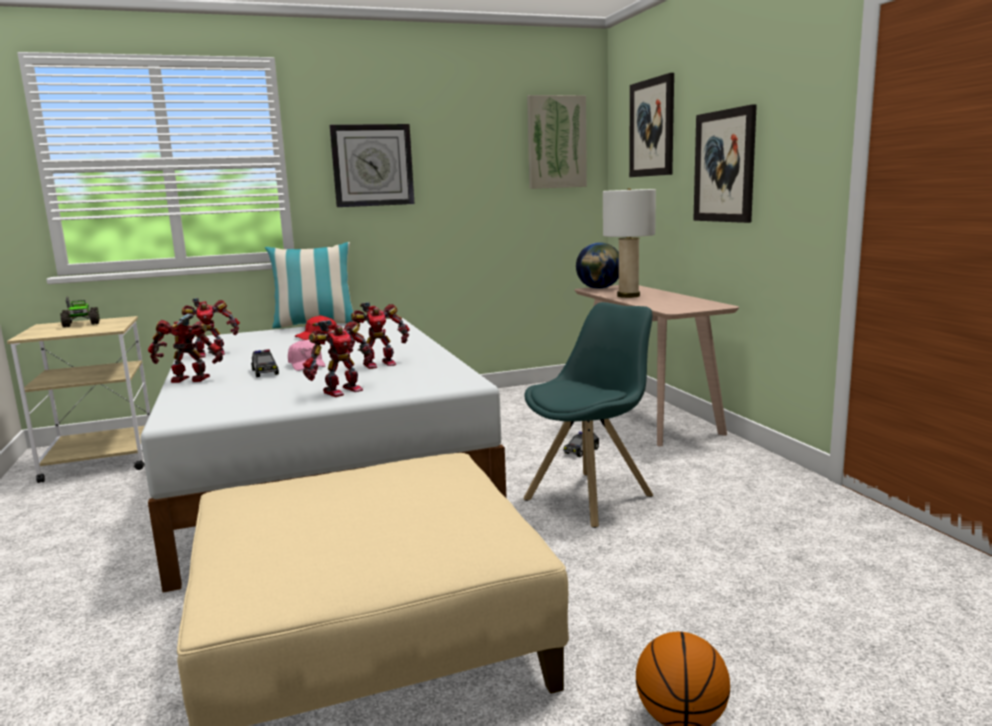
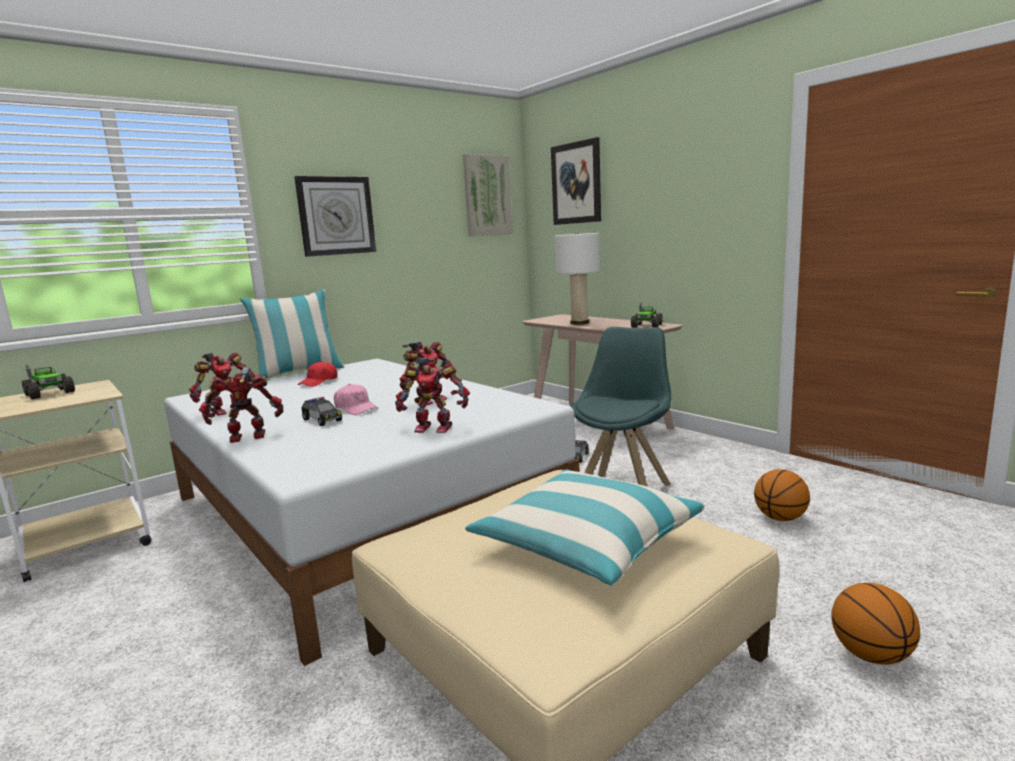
camera: 20 degrees left, 0 degrees up
toy robot [303,320,372,397] -> toy robot turned 75 degrees clockwise [395,358,470,433]
globe [576,242,619,289] -> none
picture [693,104,757,223] -> none
none -> pillow [465,469,705,586]
none -> toy truck [631,303,662,328]
none -> basketball [754,469,810,521]

